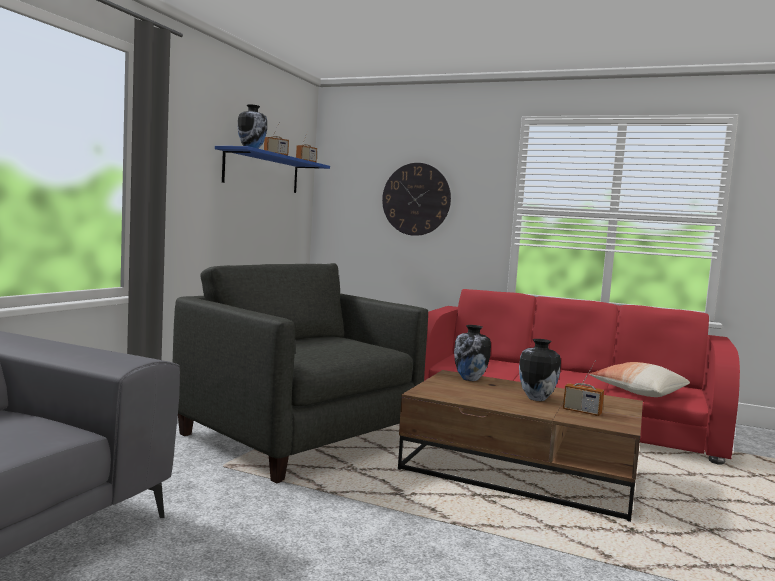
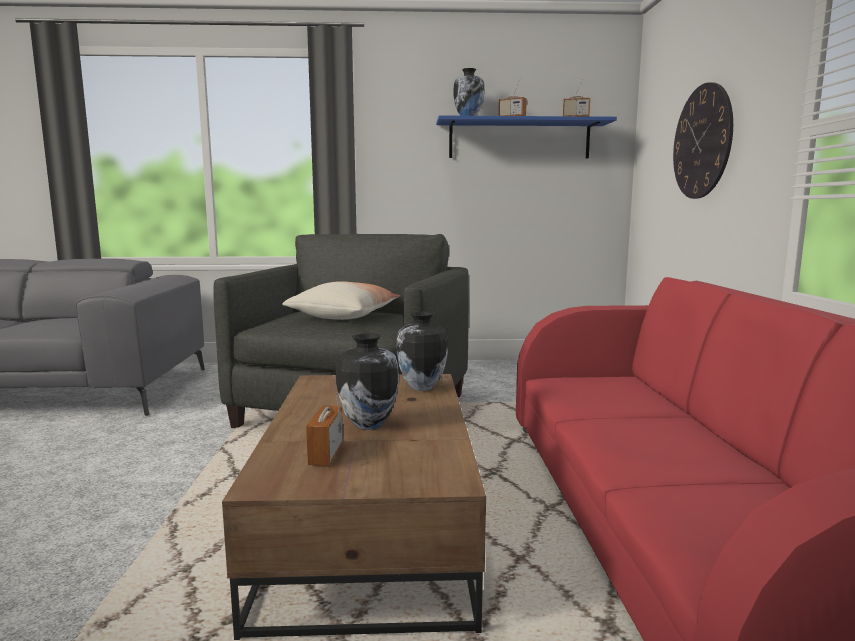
camera: 65 degrees right, 5 degrees up
pillow [589,362,690,397] -> pillow moved to [282,281,400,320]

